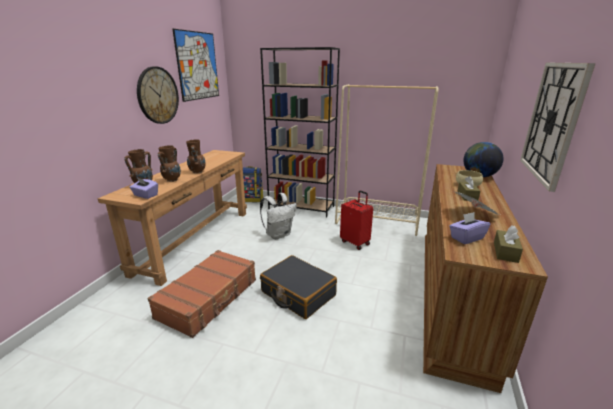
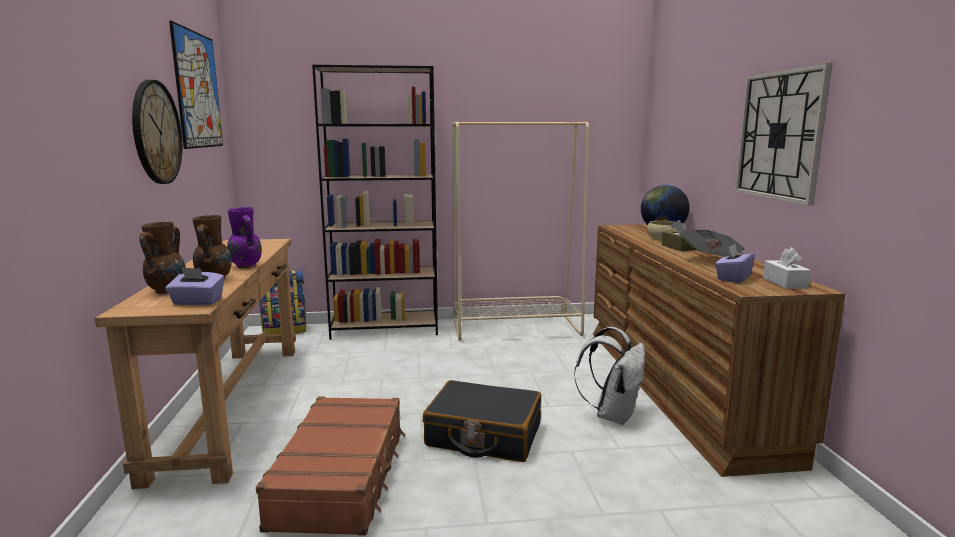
camera: 25 degrees left, 10 degrees down
brown vase [186,140,205,174] -> purple vase [227,207,262,269]
white backpack [260,193,297,239] -> white backpack moved to [574,327,645,425]
red suitcase [340,190,373,250] -> none
brown tissue box [494,225,523,263] -> white tissue box [763,247,811,289]

